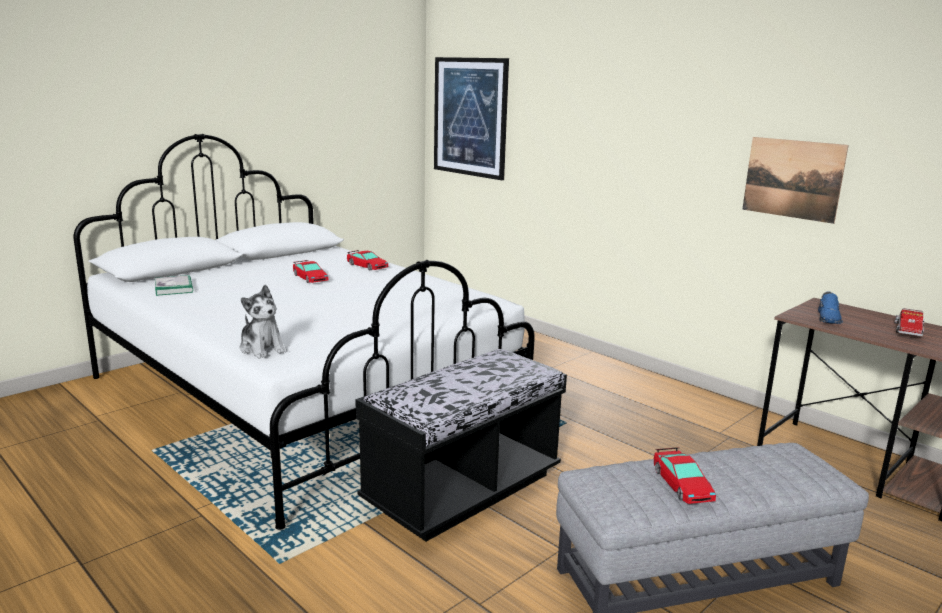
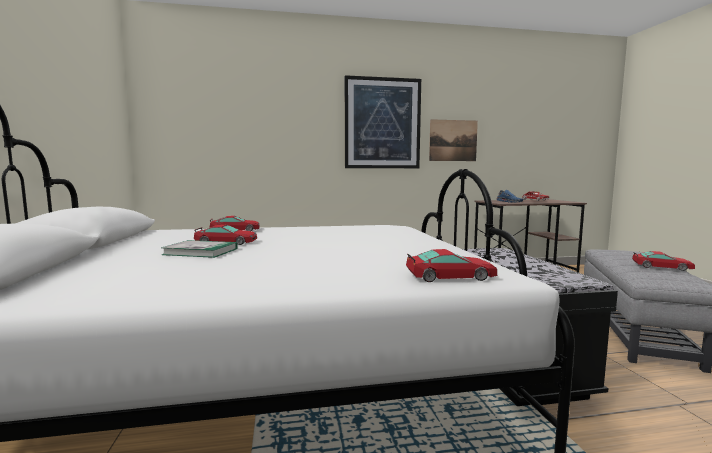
camera: 55 degrees left, 10 degrees down
book [155,275,193,296] -> book moved to [161,240,238,258]
plush toy [240,284,287,359] -> toy car [406,249,497,282]
picture [434,57,509,180] -> picture moved to [345,75,421,168]

